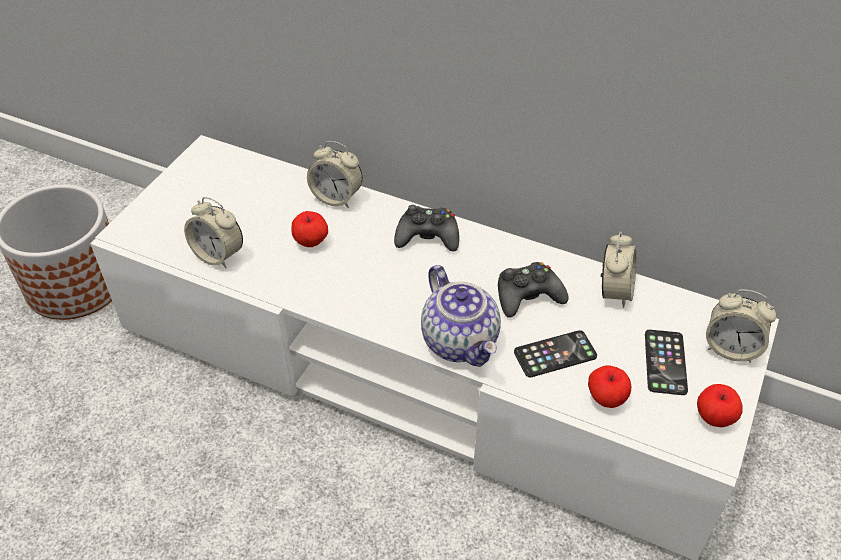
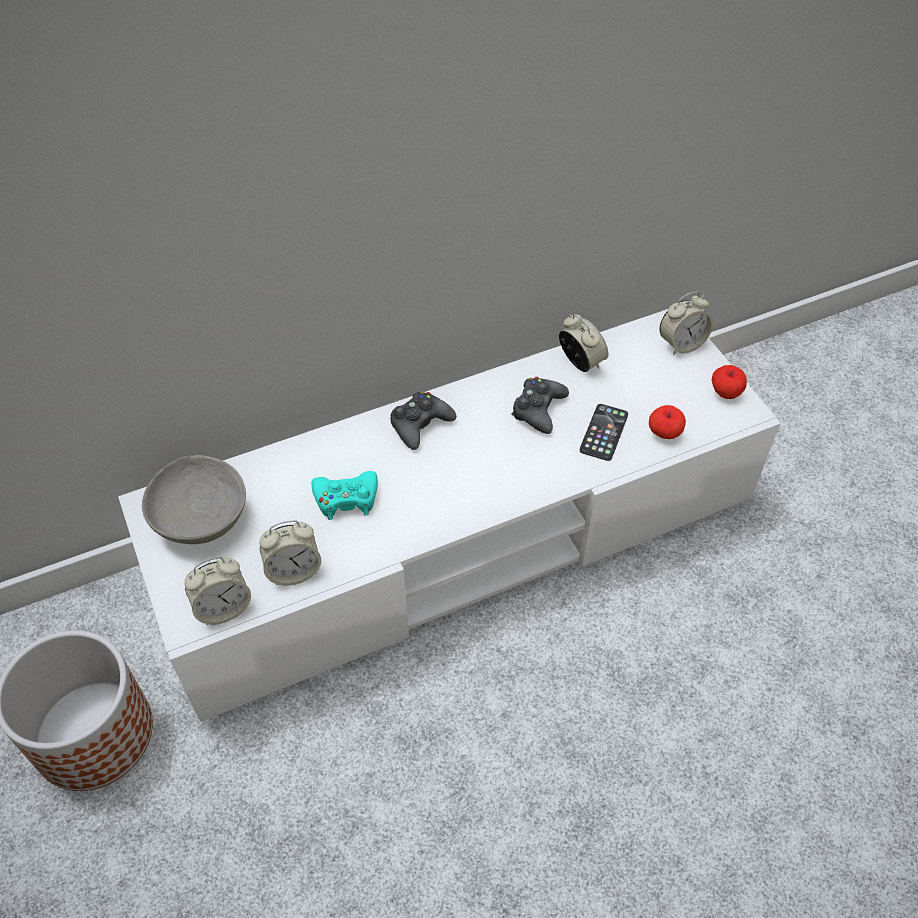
camera: 50 degrees left, 5 degrees up
apple [292,211,328,247] -> turquoise game controller [311,471,378,520]
alarm clock [307,141,363,208] -> alarm clock moved to [185,557,251,625]
teapot [421,265,501,367] -> none
phone [645,330,688,395] -> none
none -> grey bowl [142,455,246,544]

